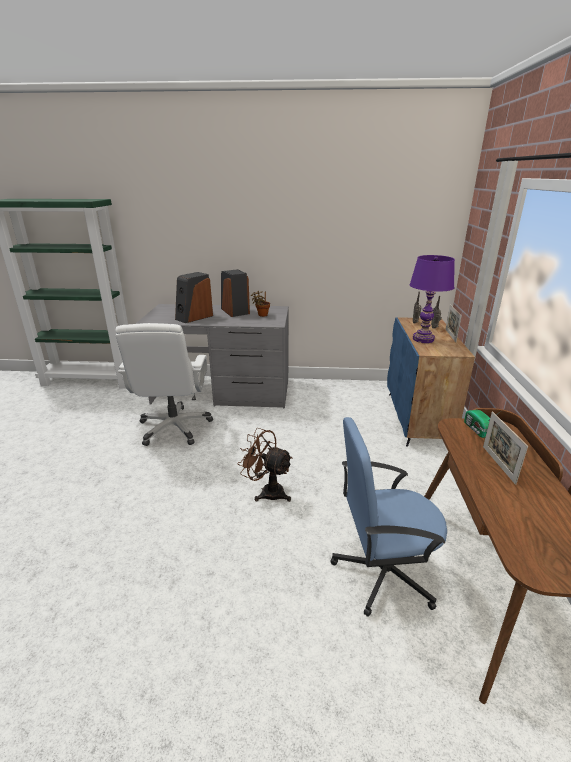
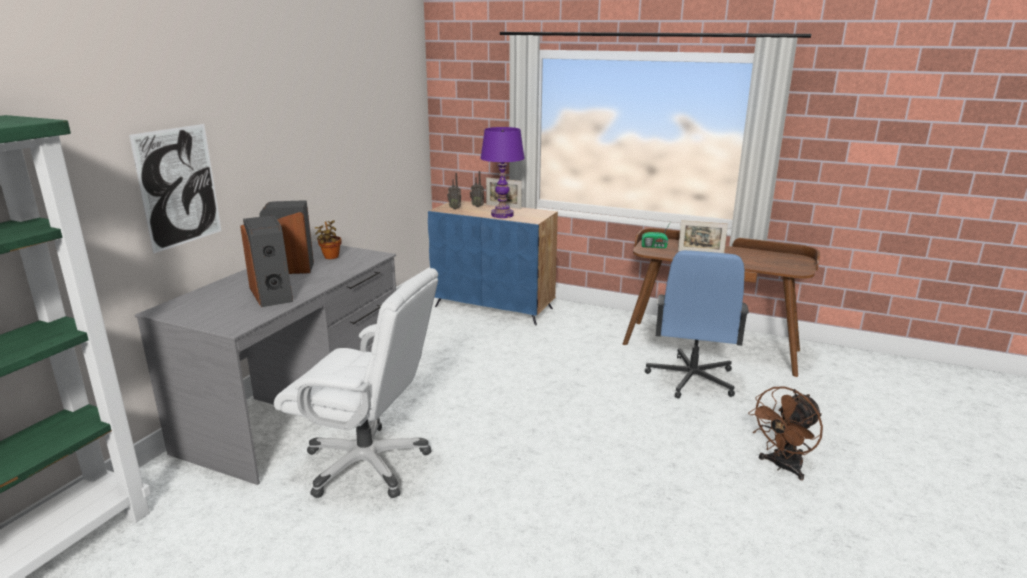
camera: 70 degrees left, 5 degrees down
brown fan [237,428,293,502] -> brown fan moved to [748,386,823,480]
none -> picture [129,124,222,254]

